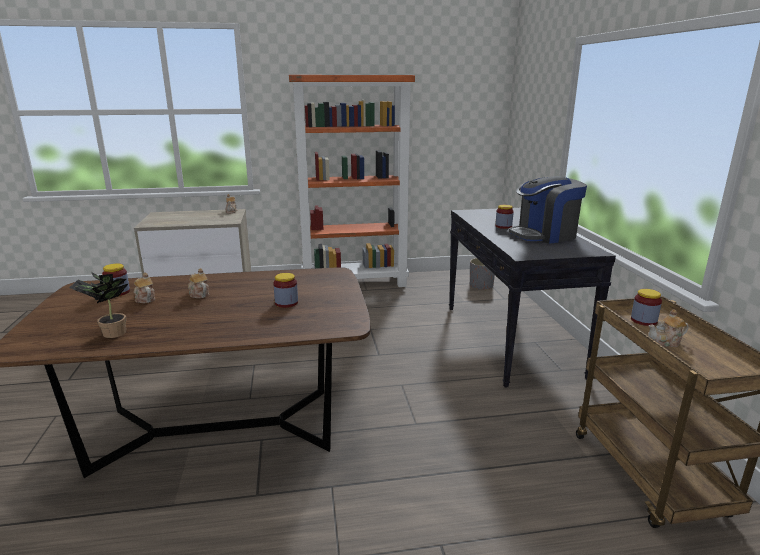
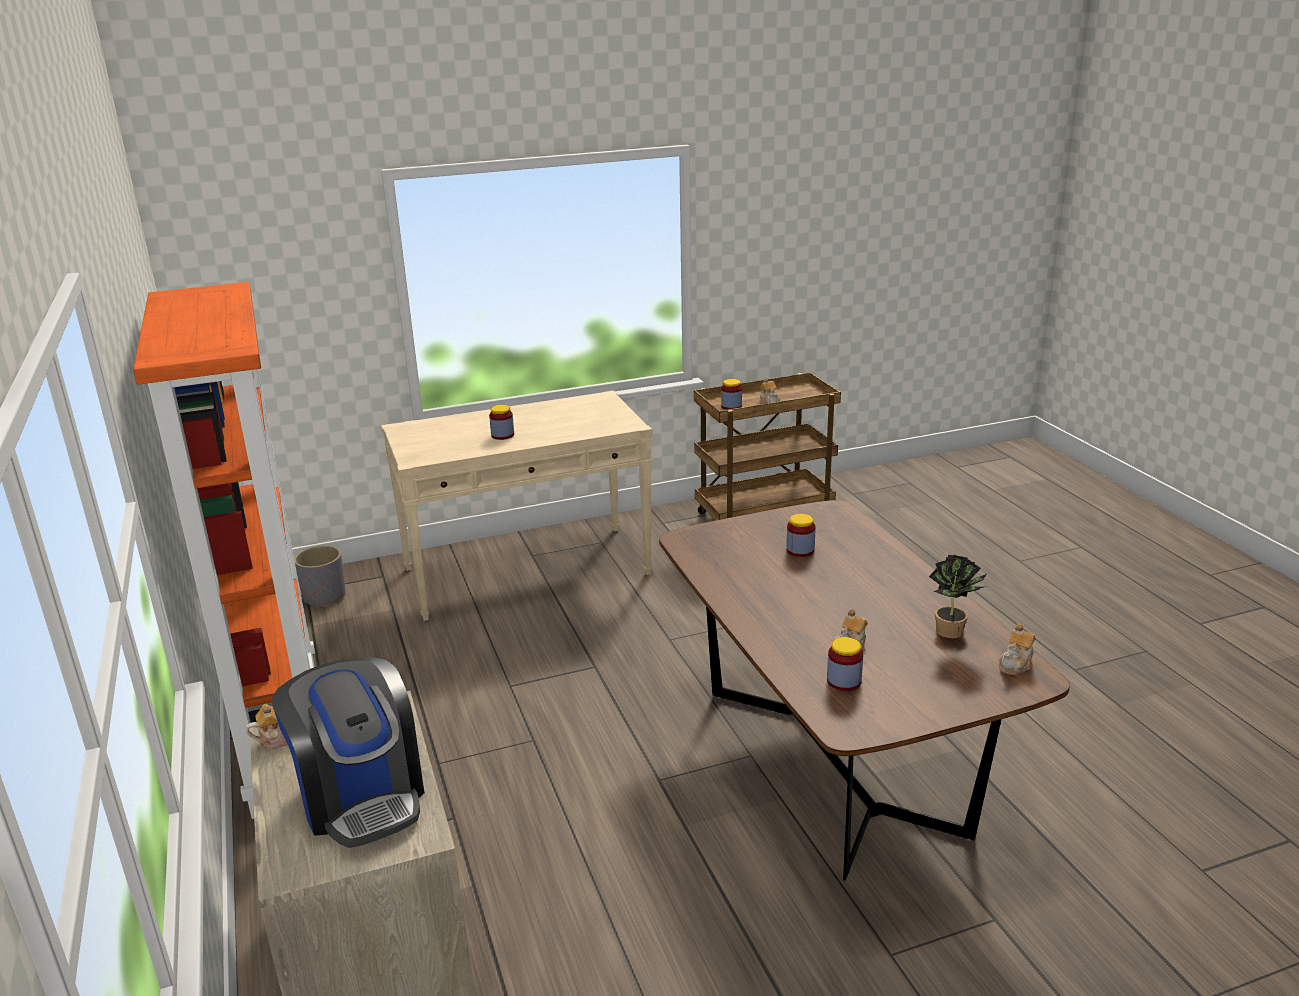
camera: 100 degrees left, 5 degrees up
teapot [188,268,209,298] -> teapot moved to [999,624,1035,675]
black console table [449,208,616,388] -> beige console table [381,390,653,621]
coffee machine [508,176,587,244] -> coffee machine moved to [272,657,424,848]

